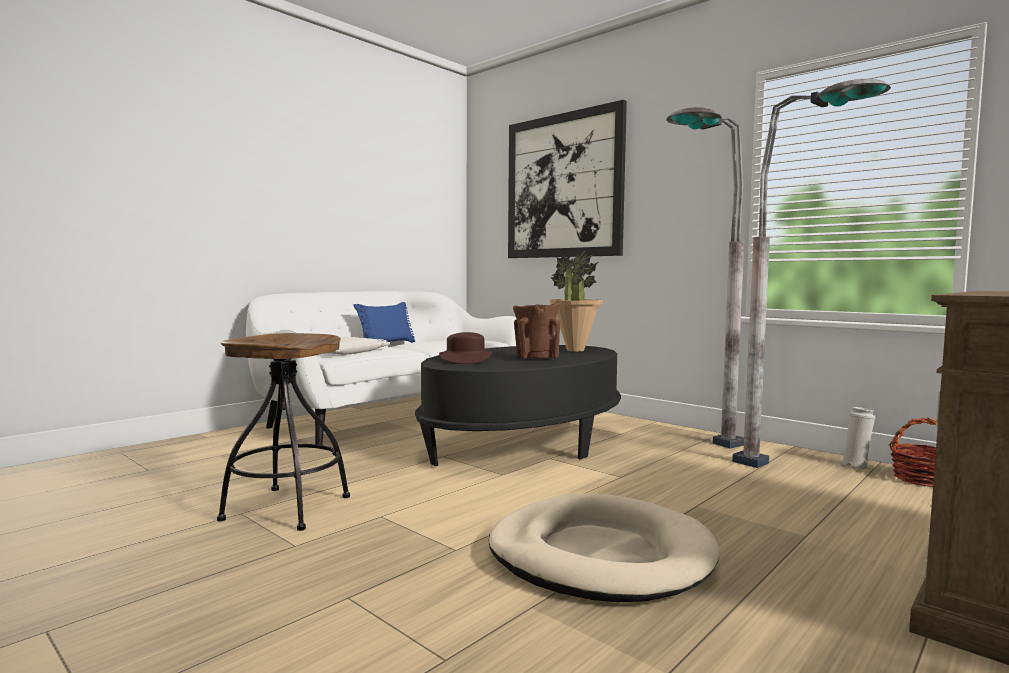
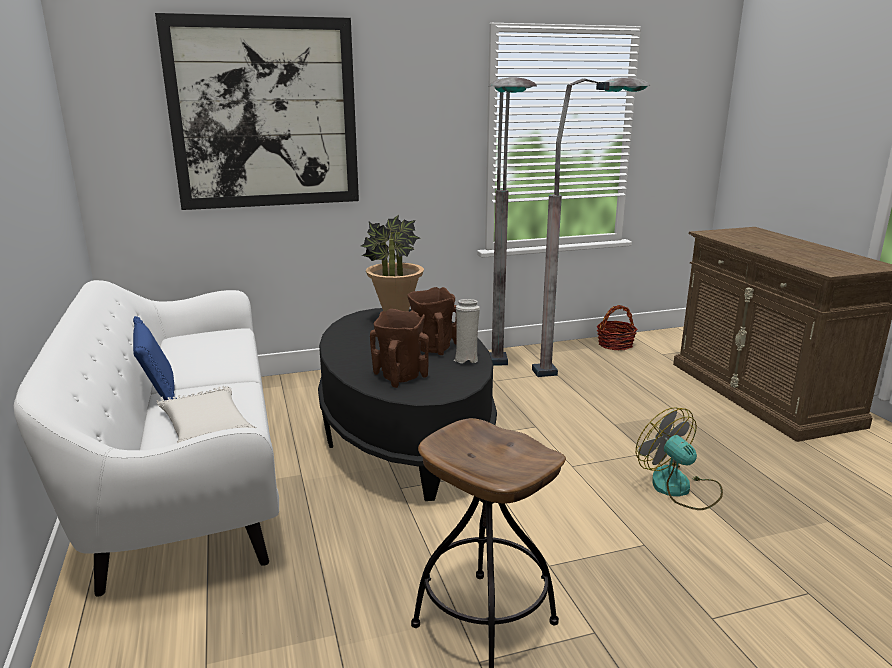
camera: 60 degrees left, 15 degrees up
brown hat [439,332,492,364] -> brown vase [370,309,429,388]
beige dog bed [489,493,720,602] -> fan [636,407,723,510]
white vase [842,407,875,469] -> white vase moved to [454,299,480,363]

